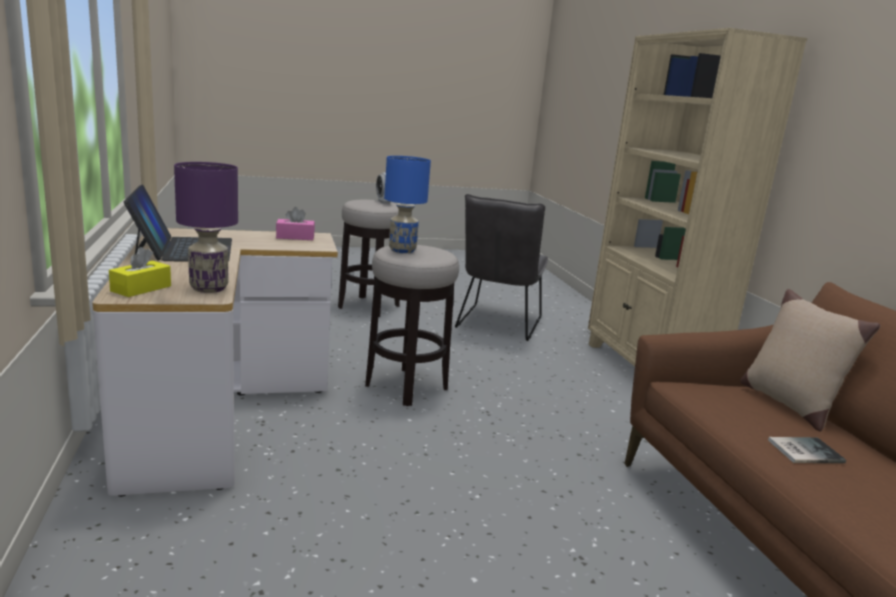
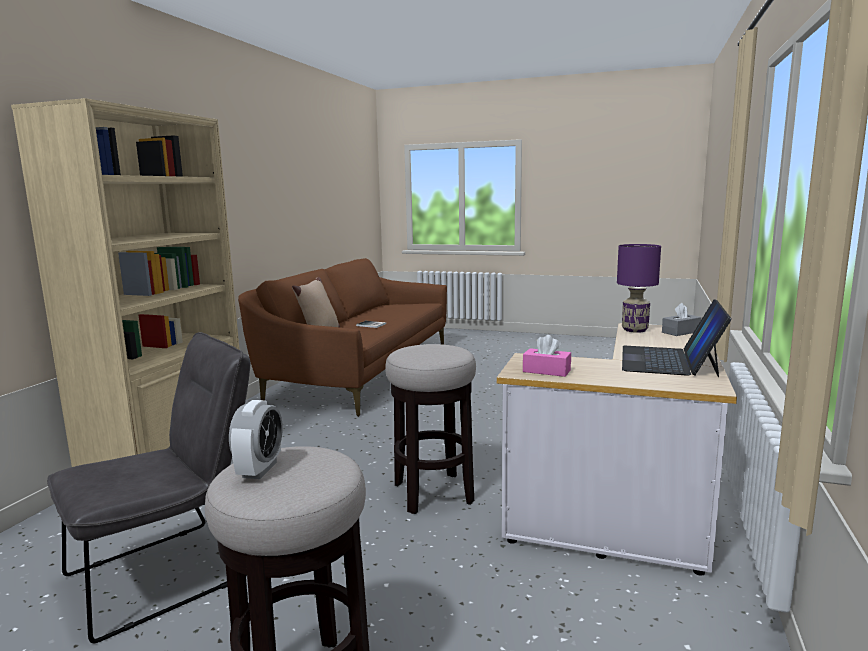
camera: 145 degrees left, 5 degrees down
yellow tissue box [109,247,171,297] -> grey tissue box [662,303,701,336]
blue table lamp [384,156,431,253] -> none

